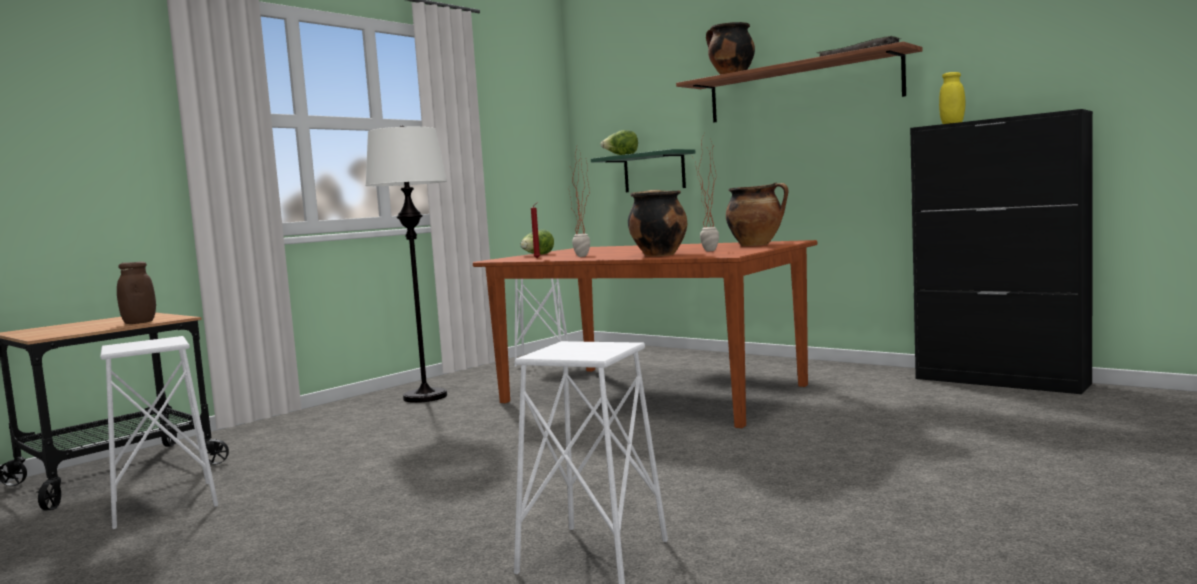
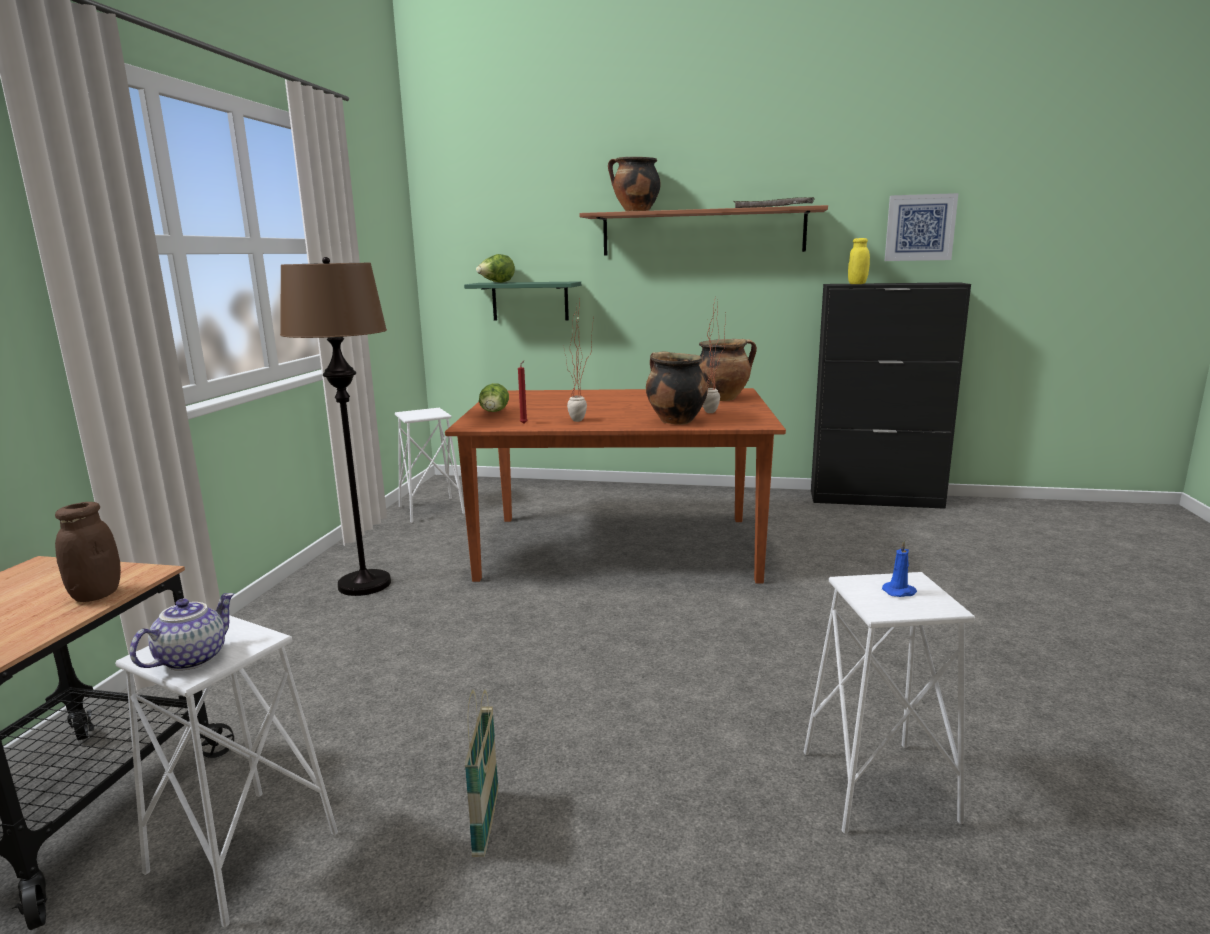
camera: 30 degrees left, 10 degrees up
white floor lamp [365,125,447,403] -> brown floor lamp [280,257,391,596]
none -> teapot [130,593,234,671]
none -> basket [465,689,498,857]
none -> blue candle [882,540,917,597]
none -> picture [885,193,958,261]

